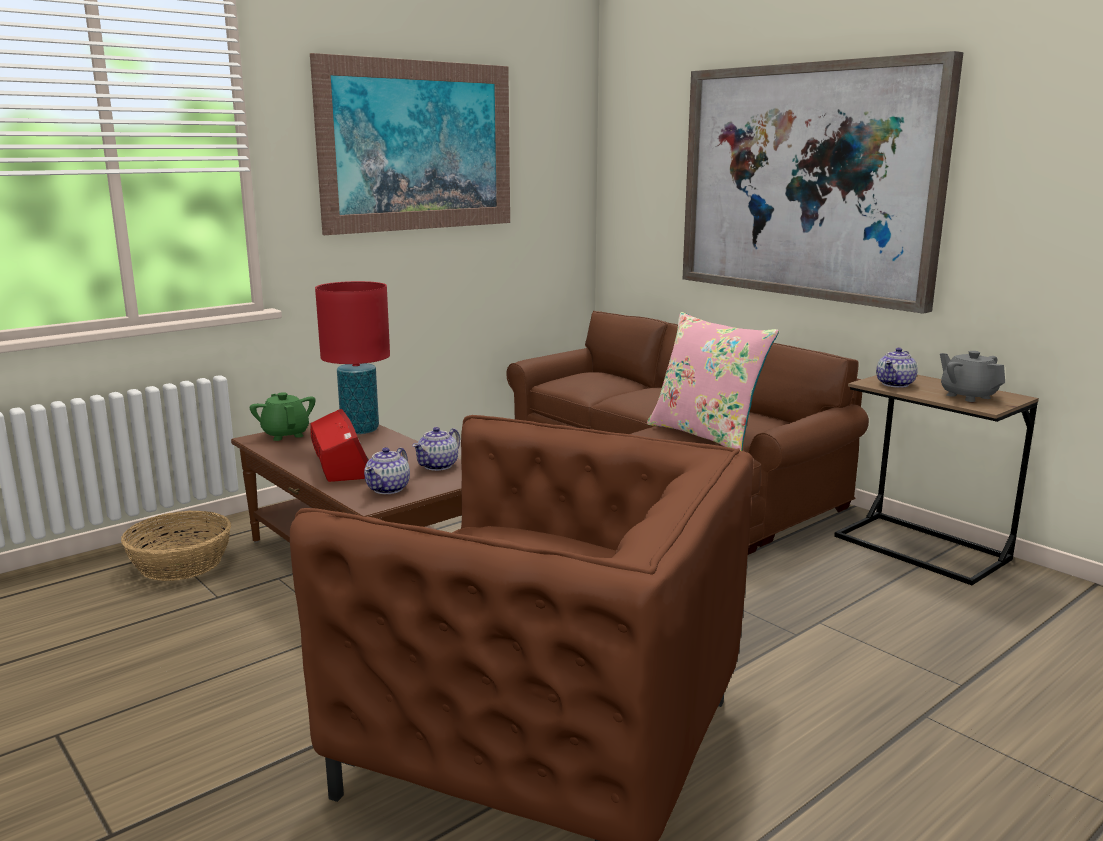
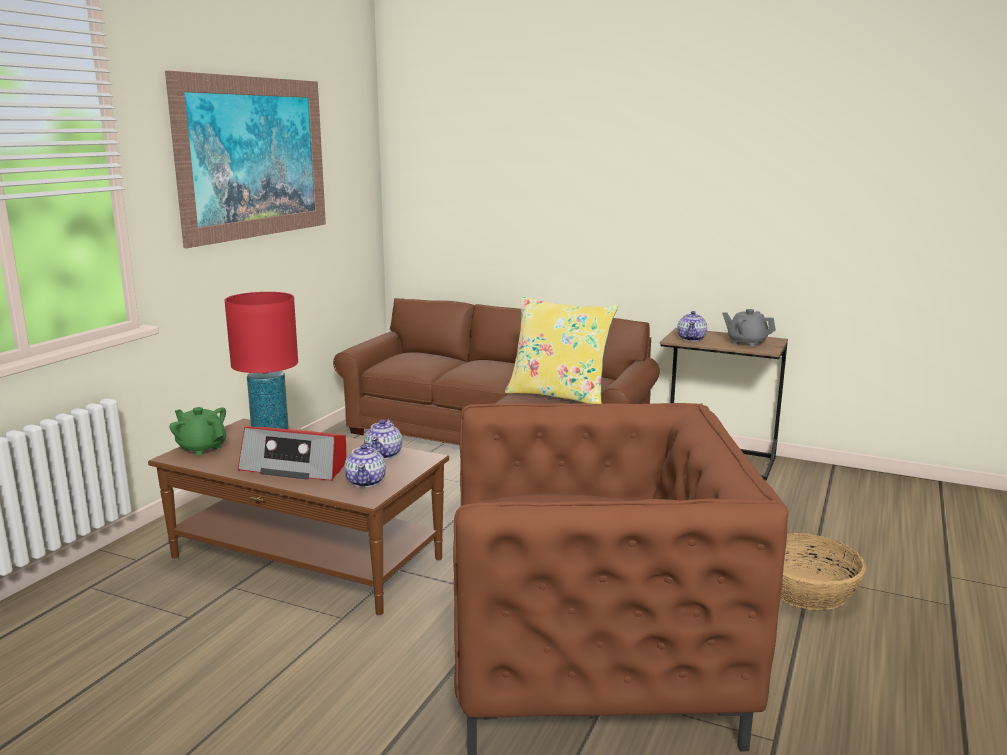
camera: 25 degrees left, 0 degrees up
basket [121,511,231,581] -> basket moved to [780,533,866,610]
radio [310,409,369,482] -> radio turned 150 degrees clockwise [238,426,346,481]
pink pillow [647,312,779,451] -> yellow pillow [505,296,618,404]
picture [683,51,964,314] -> none

